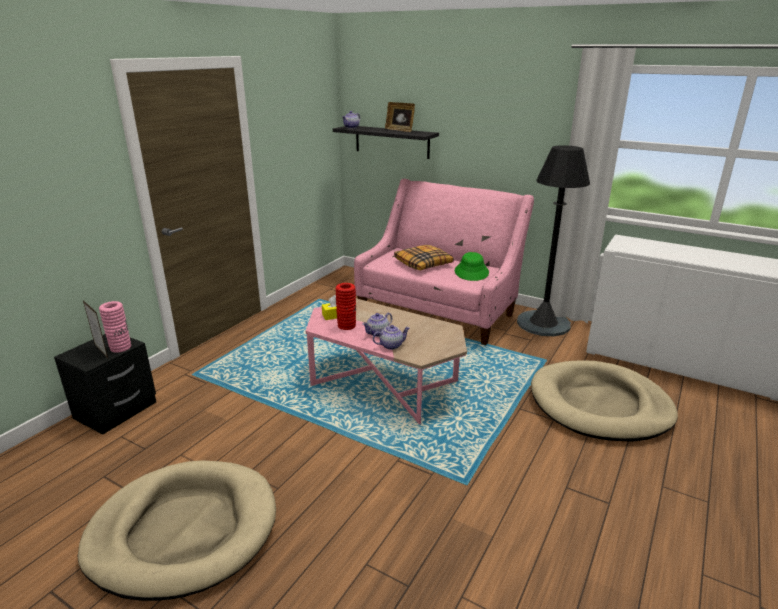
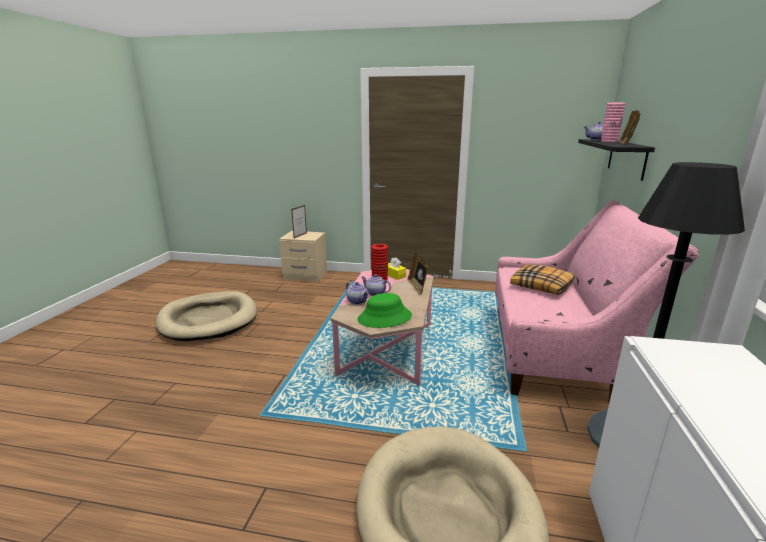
camera: 70 degrees right, 5 degrees down
black nightstand [54,334,156,434] -> beige nightstand [279,231,327,282]
pink vase [99,301,131,353] -> pink vase moved to [601,102,625,142]
green hat [455,252,489,281] -> green hat moved to [358,293,412,328]
none -> picture frame [407,253,429,295]

